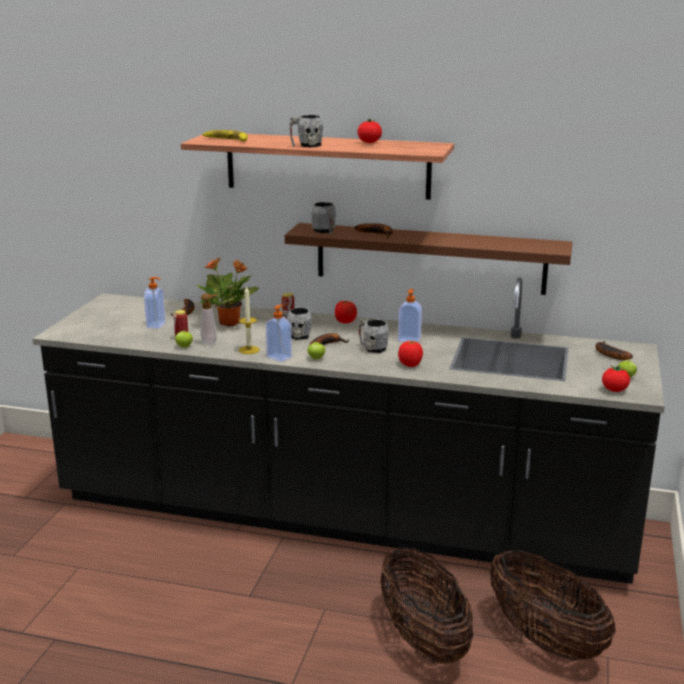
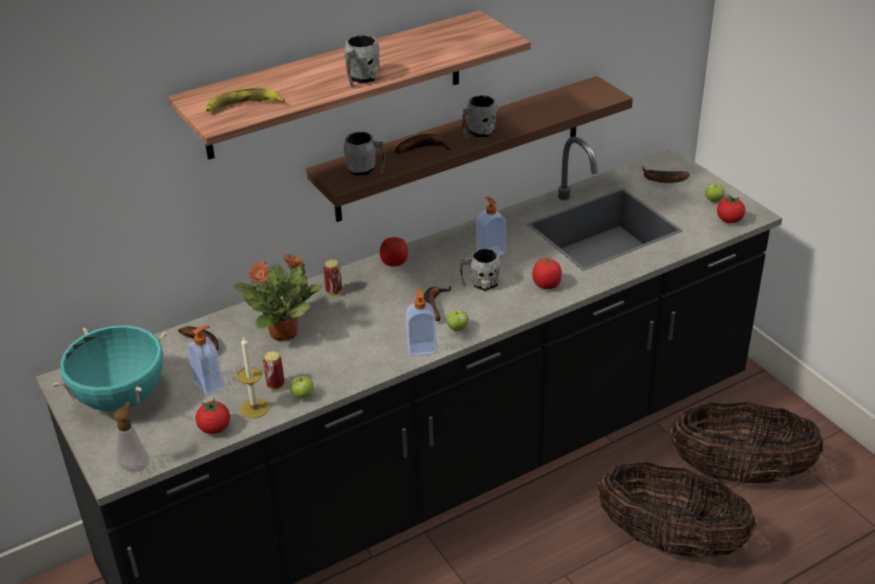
camera: 45 degrees left, 15 degrees up
soap dispenser [200,293,217,345] -> soap dispenser moved to [113,402,150,472]
candle [239,286,260,354] -> candle moved to [237,336,269,418]
grey mug [280,307,312,340] -> grey mug moved to [462,95,498,139]
tomato [358,119,382,143] -> tomato moved to [195,398,230,434]
none -> turquoise cooking pot [52,325,168,412]

